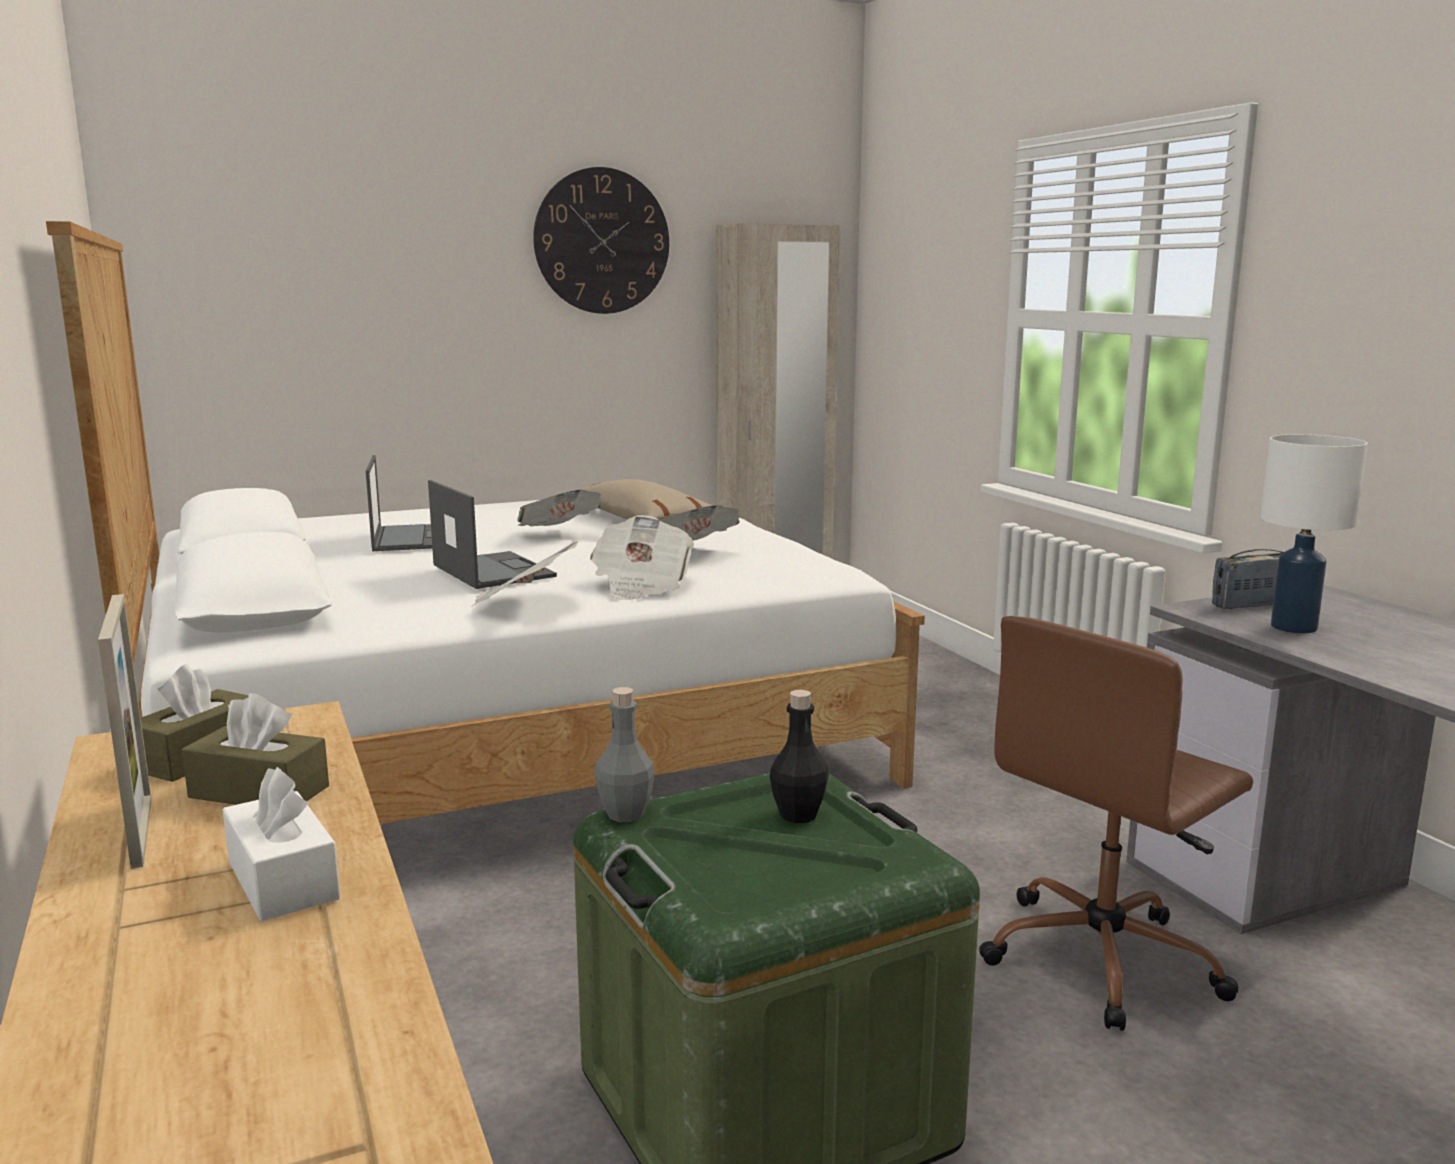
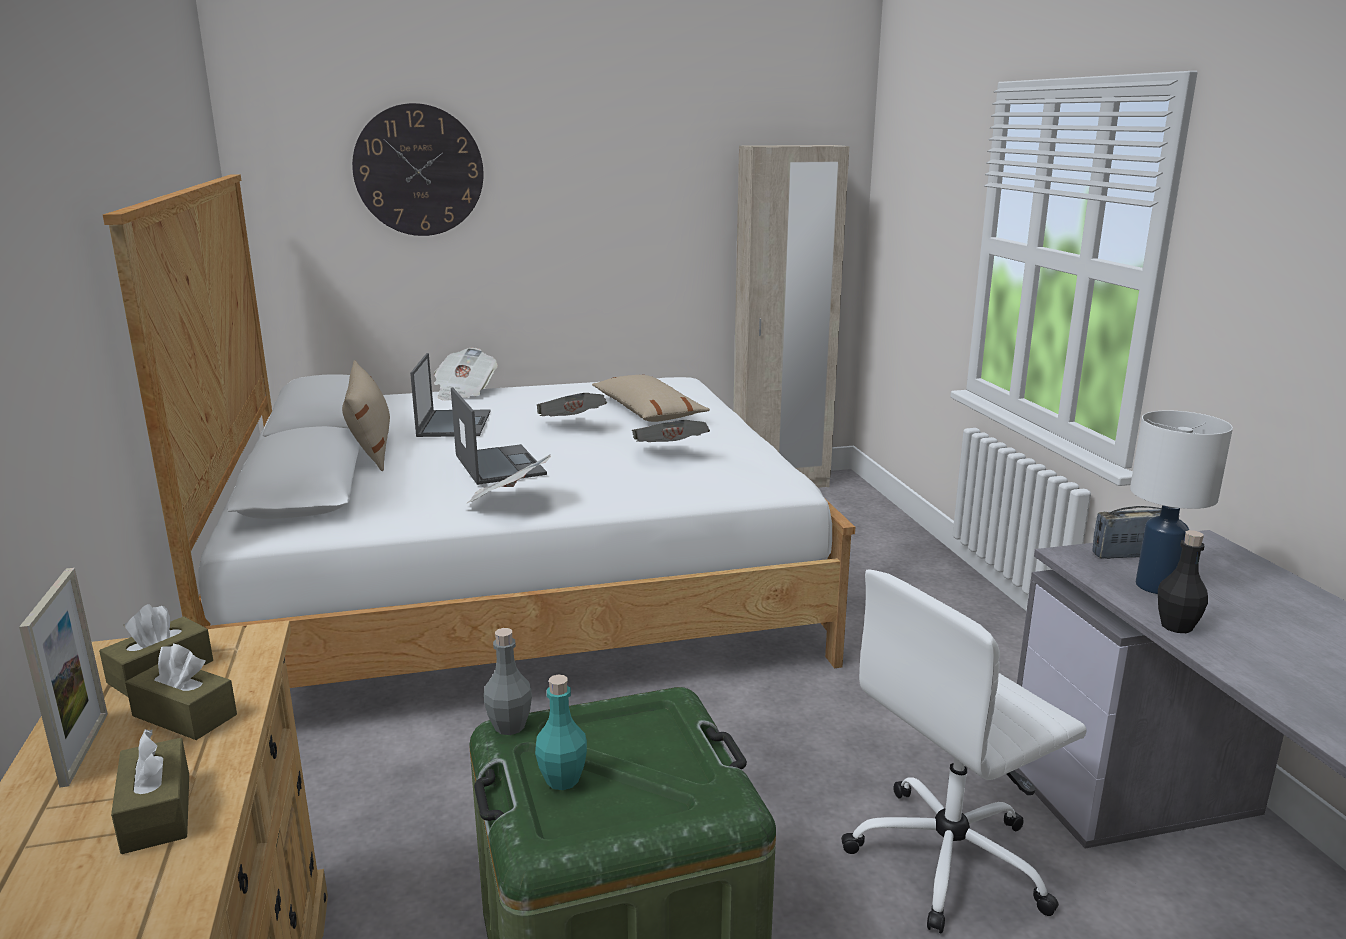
camera: 10 degrees right, 5 degrees up
white tissue box [223,767,340,921] -> brown tissue box [111,729,189,854]
wall clock [533,167,669,314] -> wall clock moved to [352,103,484,236]
newspaper [590,515,694,600] -> newspaper moved to [434,348,497,401]
black bottle [770,690,829,823] -> black bottle moved to [1158,530,1208,633]
brown office chair [979,616,1253,1031] -> white office chair [841,570,1087,933]
none -> beige pillow [342,360,390,471]
none -> turquoise bottle [535,674,587,790]

